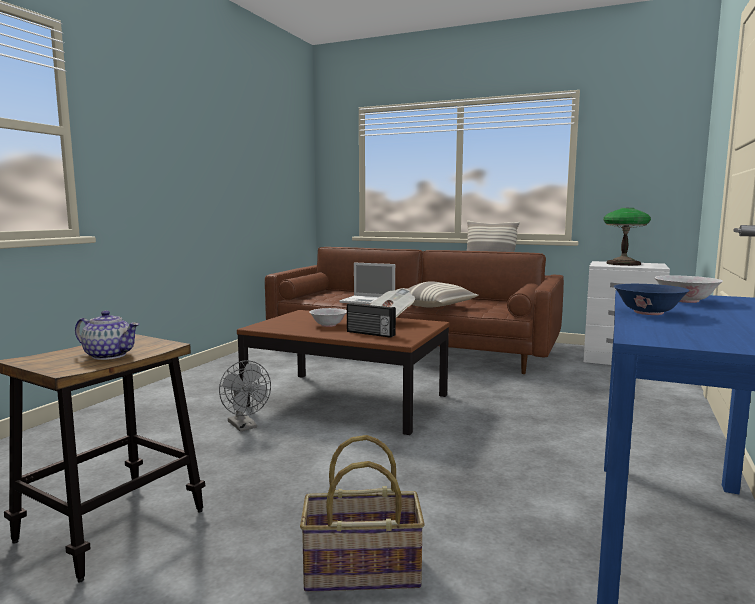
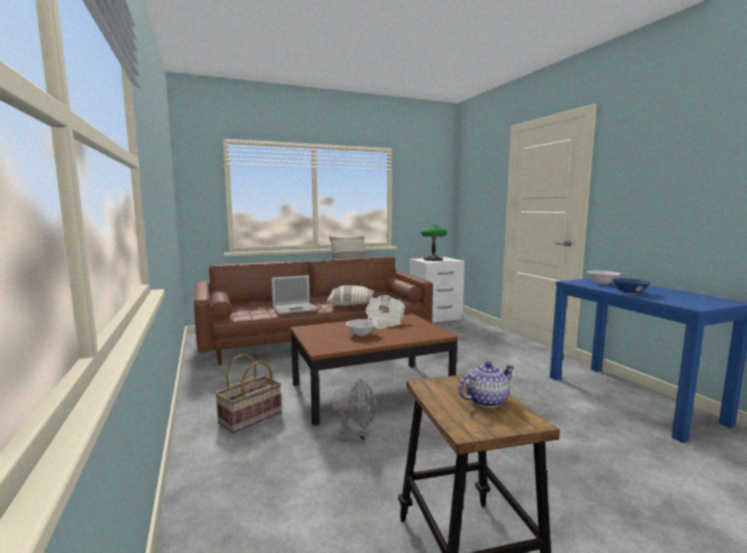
camera: 45 degrees left, 0 degrees up
basket [300,435,425,592] -> basket moved to [215,354,281,434]
radio [347,303,396,338] -> none

